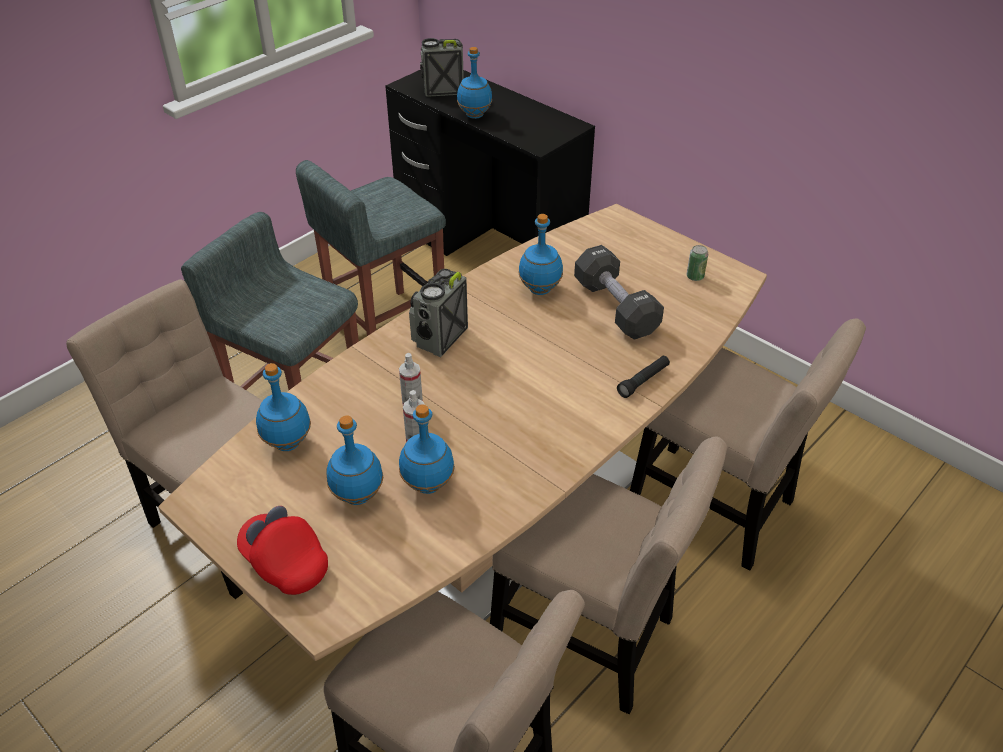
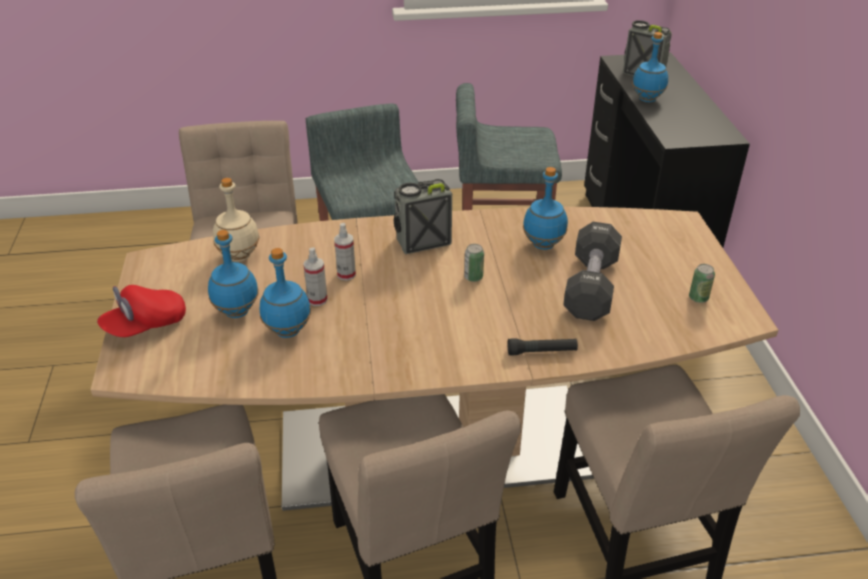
camera: 40 degrees right, 5 degrees down
red cap [237,506,328,595] -> red cap turned 120 degrees counterclockwise [97,285,186,337]
blue bottle [256,363,311,451] -> beige bottle [213,178,259,262]
none -> can [464,244,484,282]

